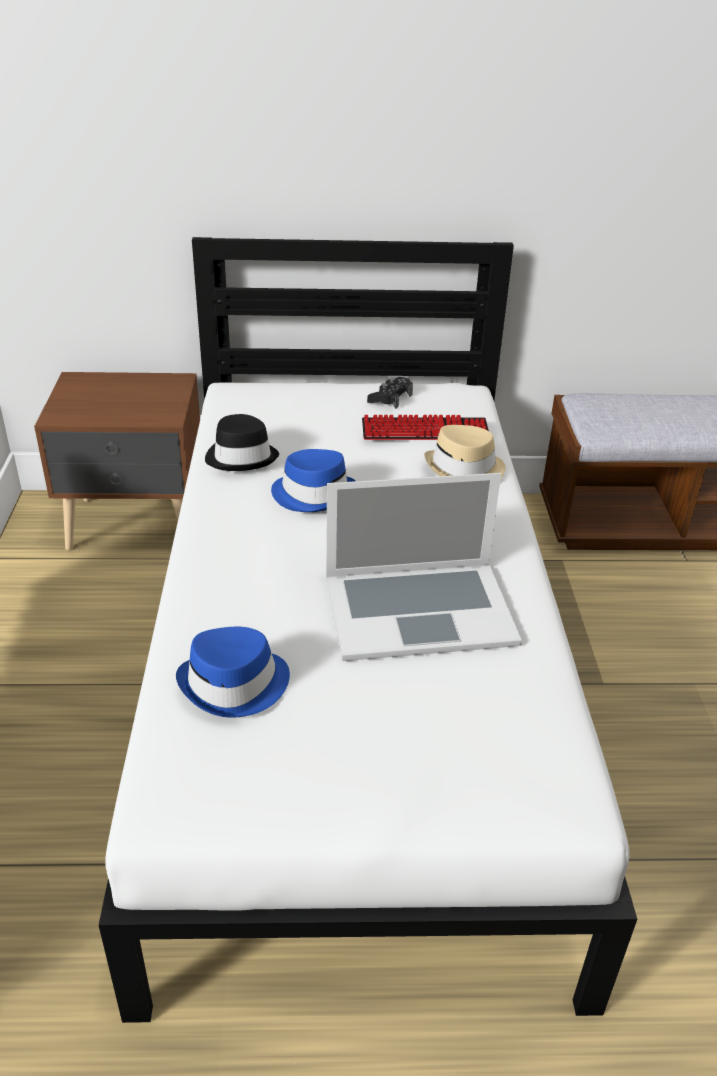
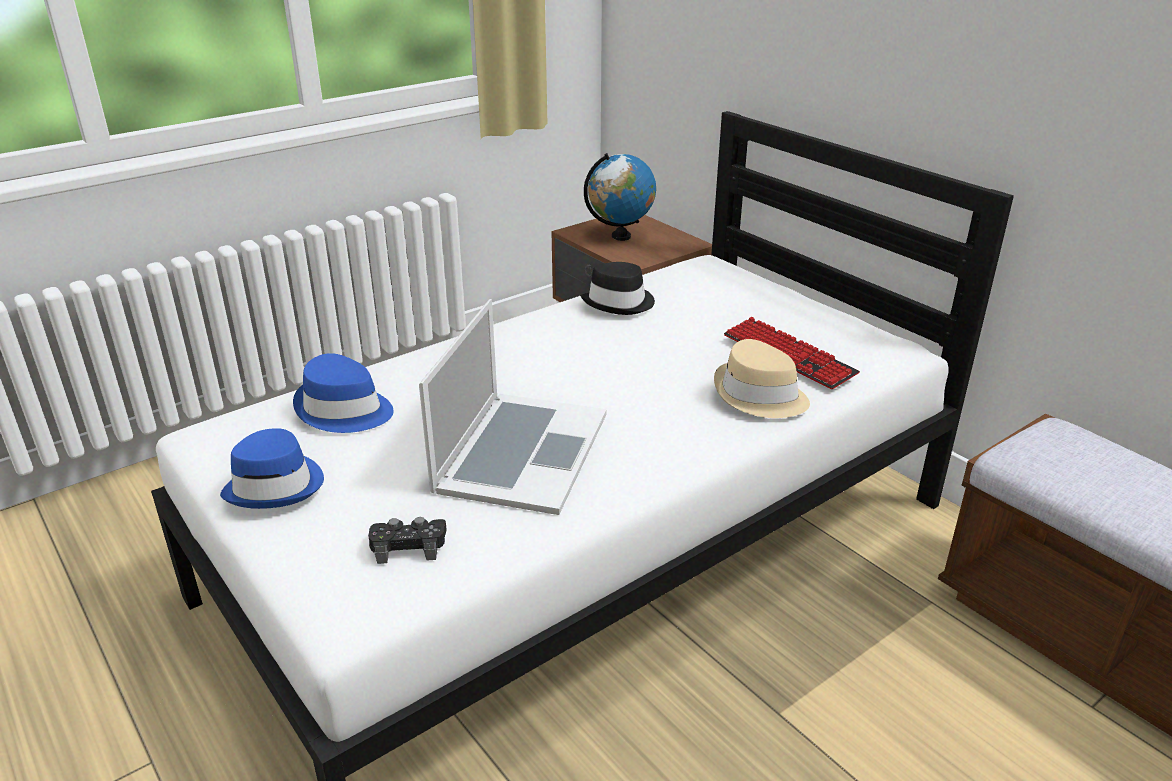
camera: 55 degrees right, 5 degrees down
blue hat [271,449,355,512] -> blue hat moved to [220,428,324,509]
laptop [326,473,522,661] -> laptop turned 120 degrees counterclockwise [419,299,607,515]
black game controller [367,377,413,409] -> black game controller moved to [368,517,447,564]
none -> globe [584,153,656,241]

